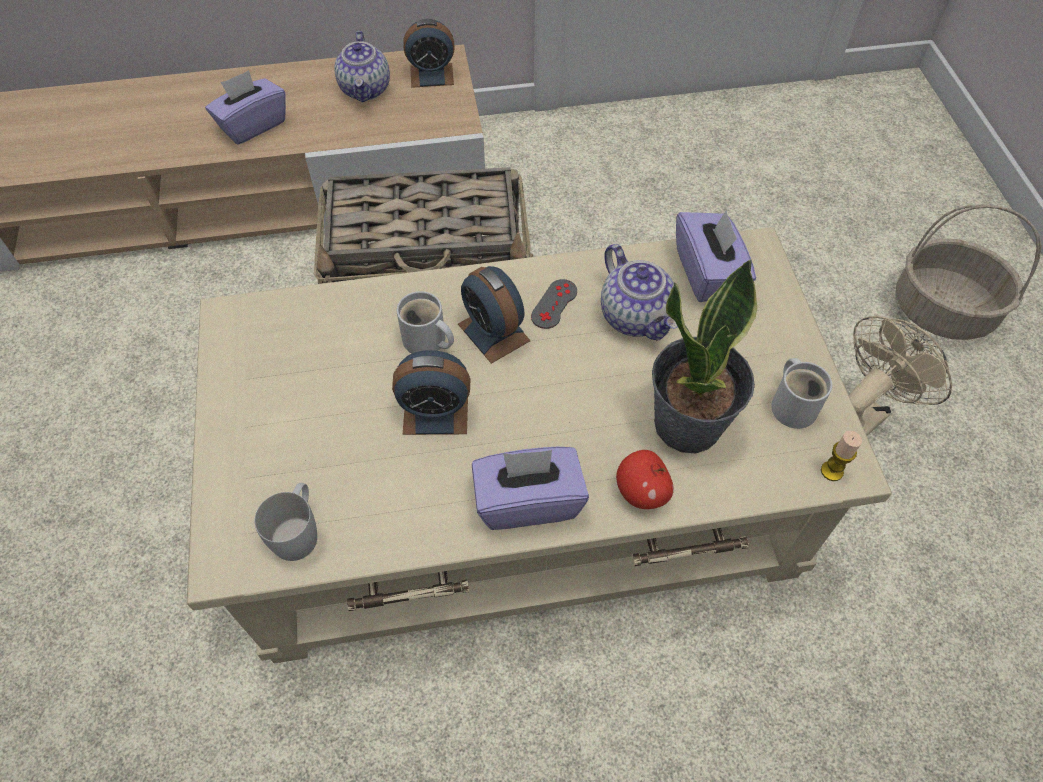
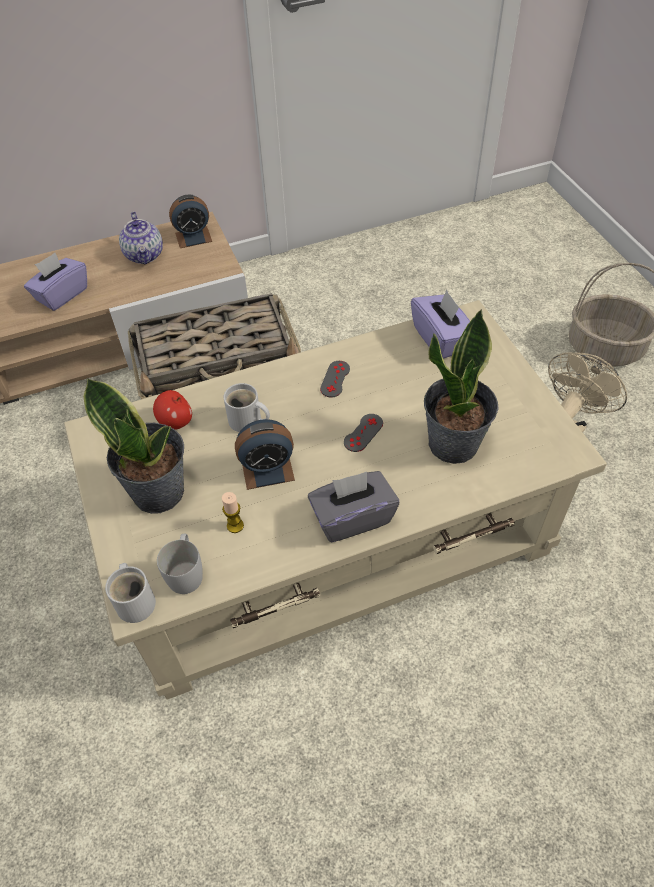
camera: 10 degrees left, 5 degrees down
alarm clock [458,266,531,364] -> none
purple tissue box [472,447,589,530] -> grey tissue box [308,471,399,542]
teapot [601,244,678,340] -> none
apple [616,450,674,509] -> apple moved to [153,390,192,430]
white mug [771,358,832,429] -> white mug moved to [105,563,156,623]
candle [821,431,862,481] -> candle moved to [222,492,244,533]
none -> potted plant [83,378,184,514]
none -> grey game controller [344,414,383,452]

